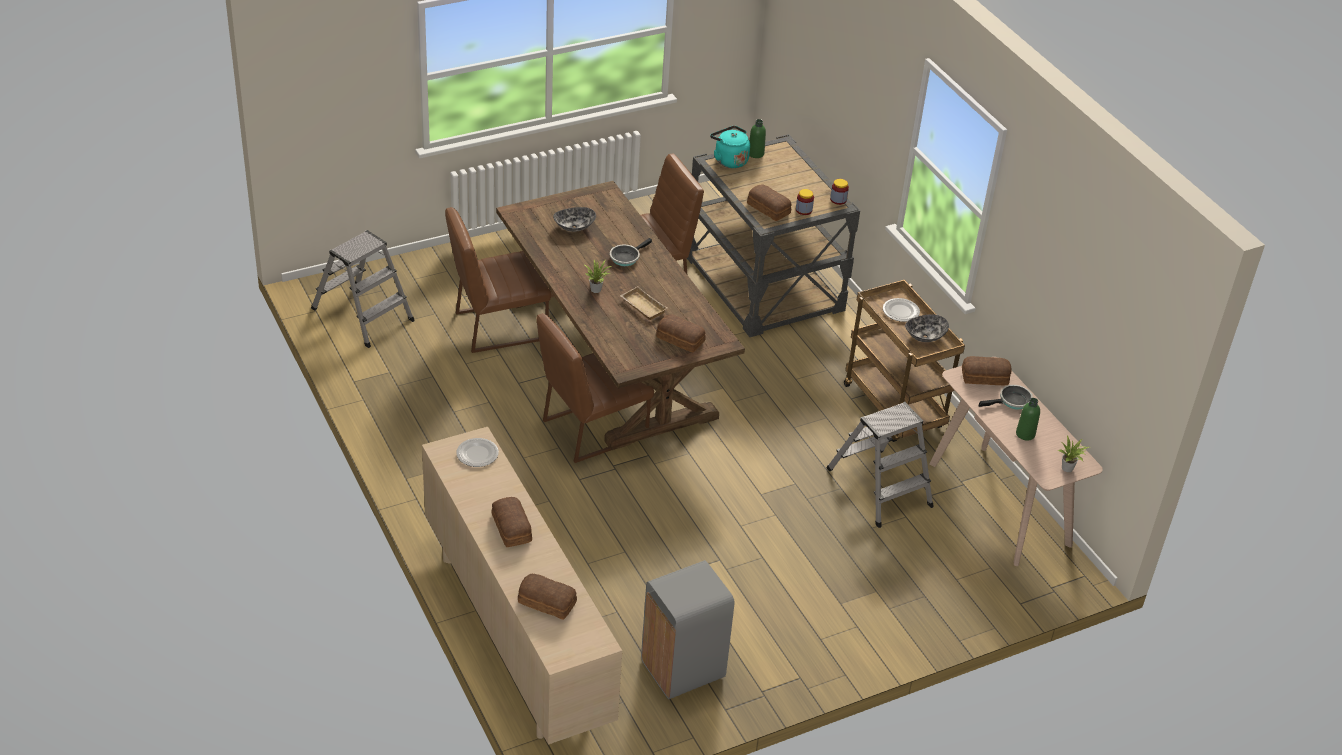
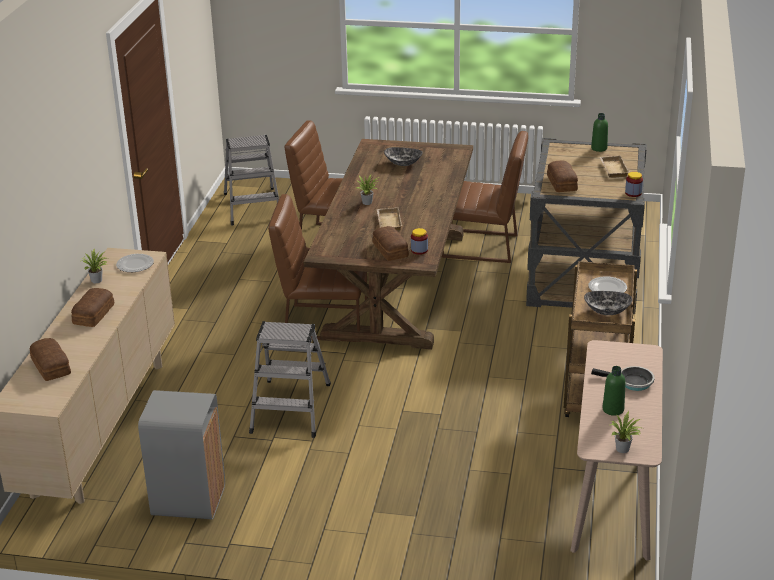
camera: 40 degrees right, 10 degrees down
frying pan [610,238,652,266] -> none
turquoise kettle [710,126,750,168] -> none
jar [796,189,814,215] -> jar moved to [411,228,428,255]
grey step ladder [826,402,934,528] -> grey step ladder moved to [249,321,331,438]
bread [962,356,1012,385] -> none
none -> potted plant [81,249,109,283]
none -> beige tray [600,156,630,178]

